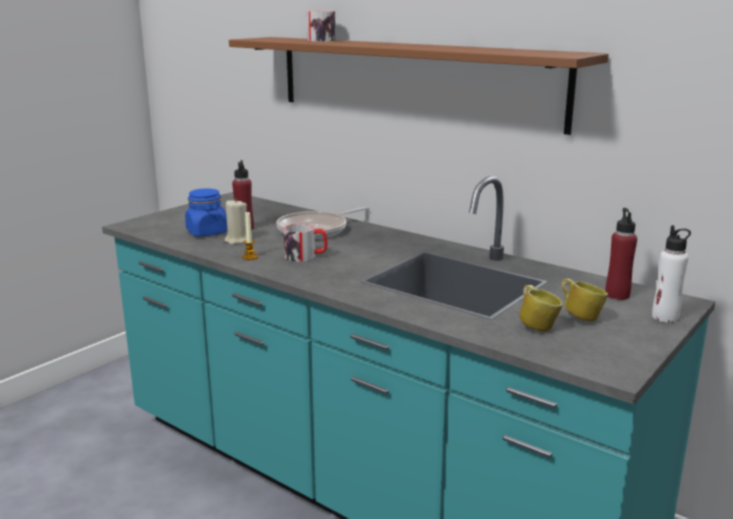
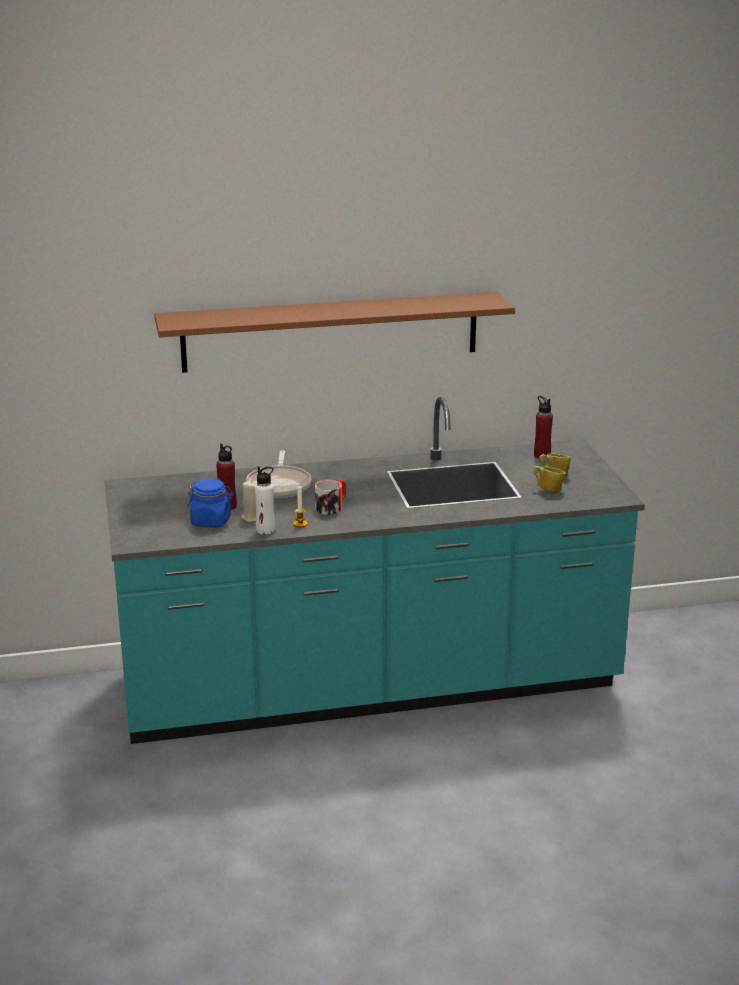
camera: 50 degrees left, 5 degrees up
mug [307,11,336,42] -> none
white bottle [652,225,691,323] -> white bottle moved to [255,466,275,534]

